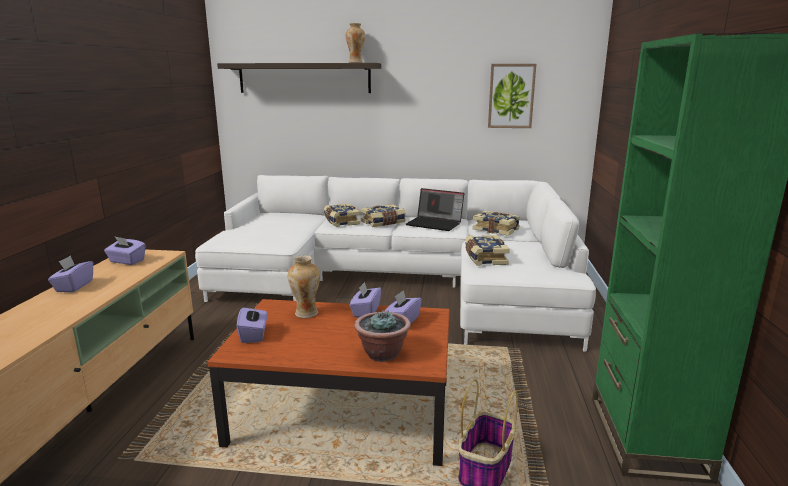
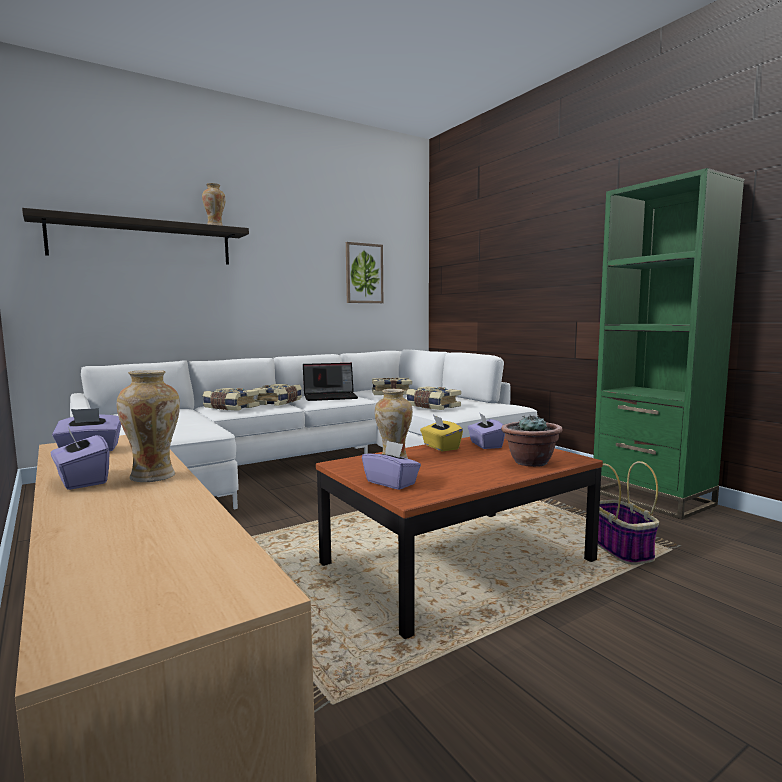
camera: 40 degrees left, 10 degrees down
purple tissue box [350,282,381,317] -> yellow tissue box [420,415,463,452]
none -> vase [117,370,180,482]

